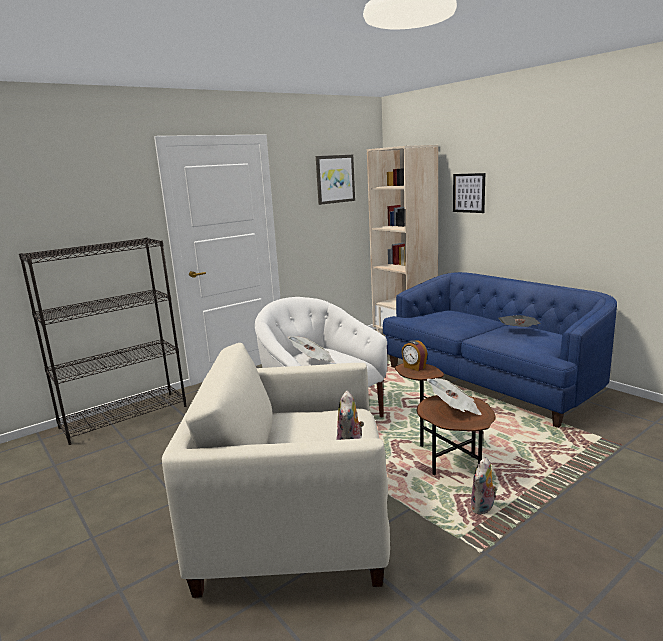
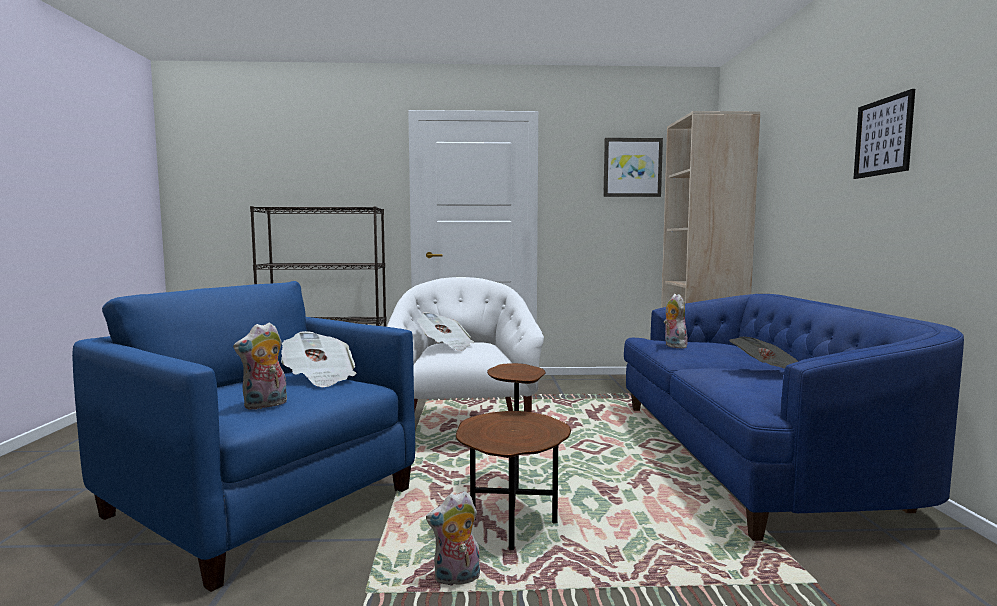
camera: 35 degrees right, 10 degrees down
beige armchair [162,343,390,598] -> blue armchair [72,281,415,592]
alarm clock [402,340,428,371] -> none
newspaper [427,378,482,415] -> newspaper moved to [281,331,356,387]
picture [453,173,485,213] -> picture moved to [853,89,915,179]
none -> plush toy [664,294,688,349]

